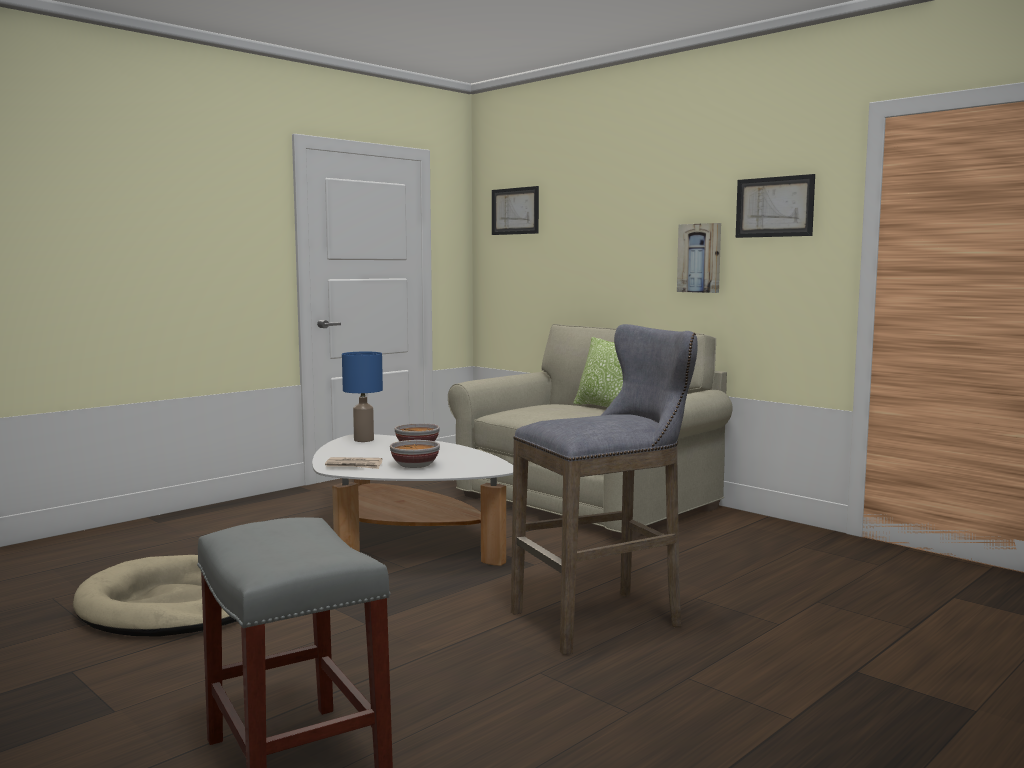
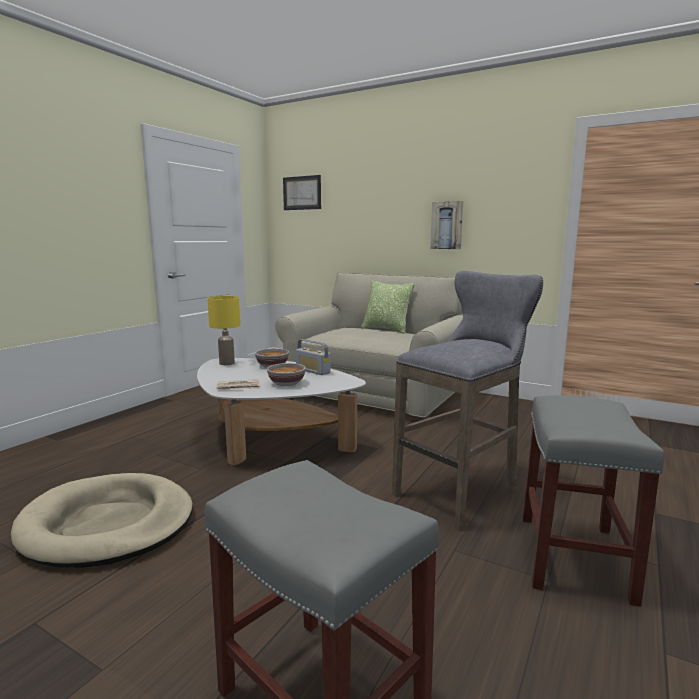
camera: 15 degrees left, 5 degrees up
blue table lamp [342,352,383,442] -> yellow table lamp [207,296,240,365]
picture [736,174,815,238] -> none
none -> radio [296,339,331,375]
none -> grey stool [523,395,664,607]

